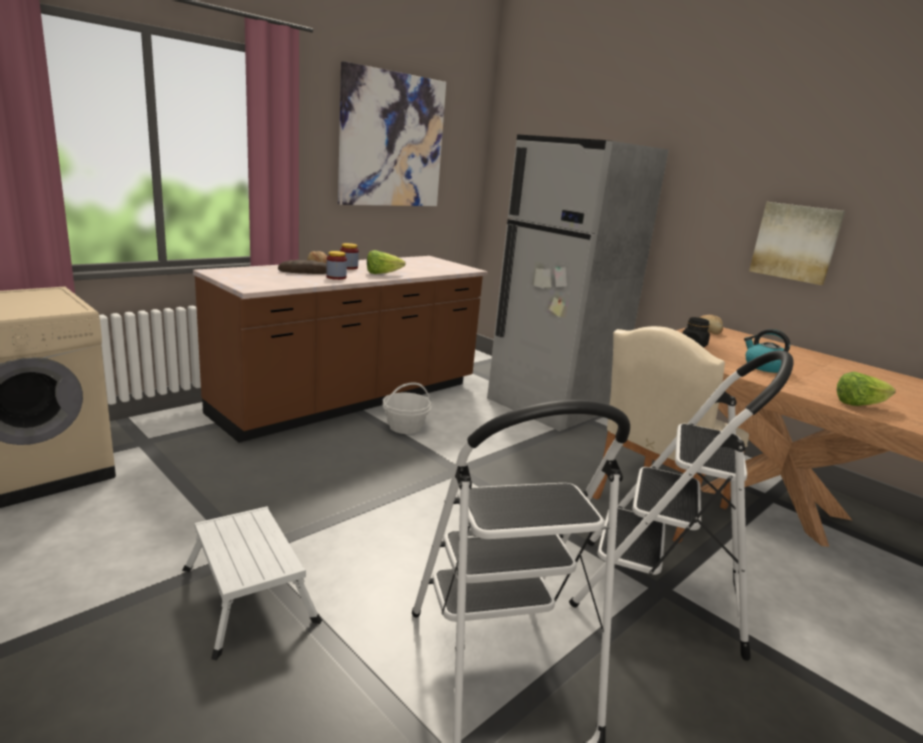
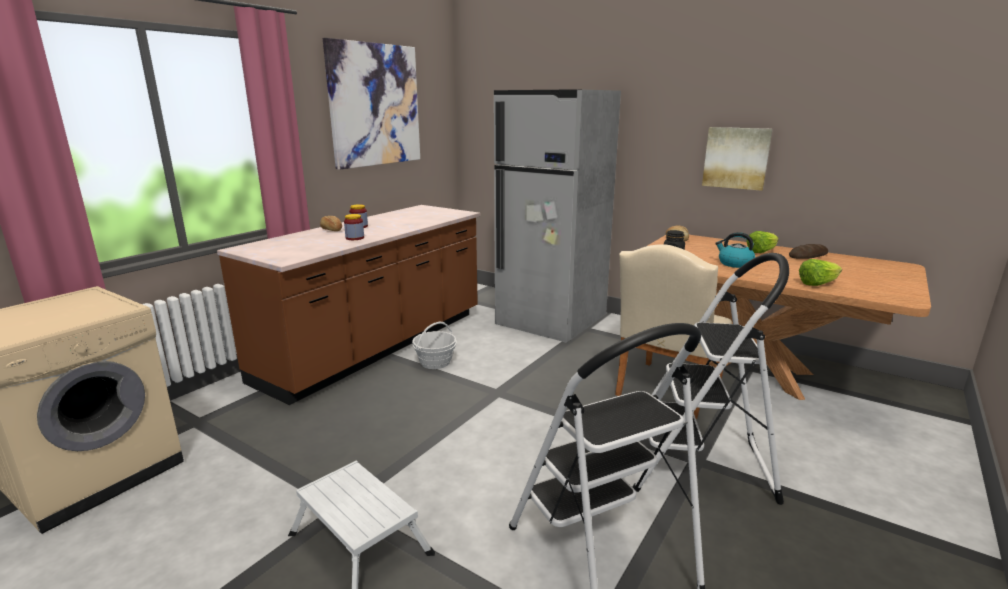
camera: 10 degrees left, 0 degrees up
bread [278,260,327,274] -> bread moved to [789,244,828,259]
lettuce [367,250,406,274] -> lettuce moved to [746,231,779,253]

